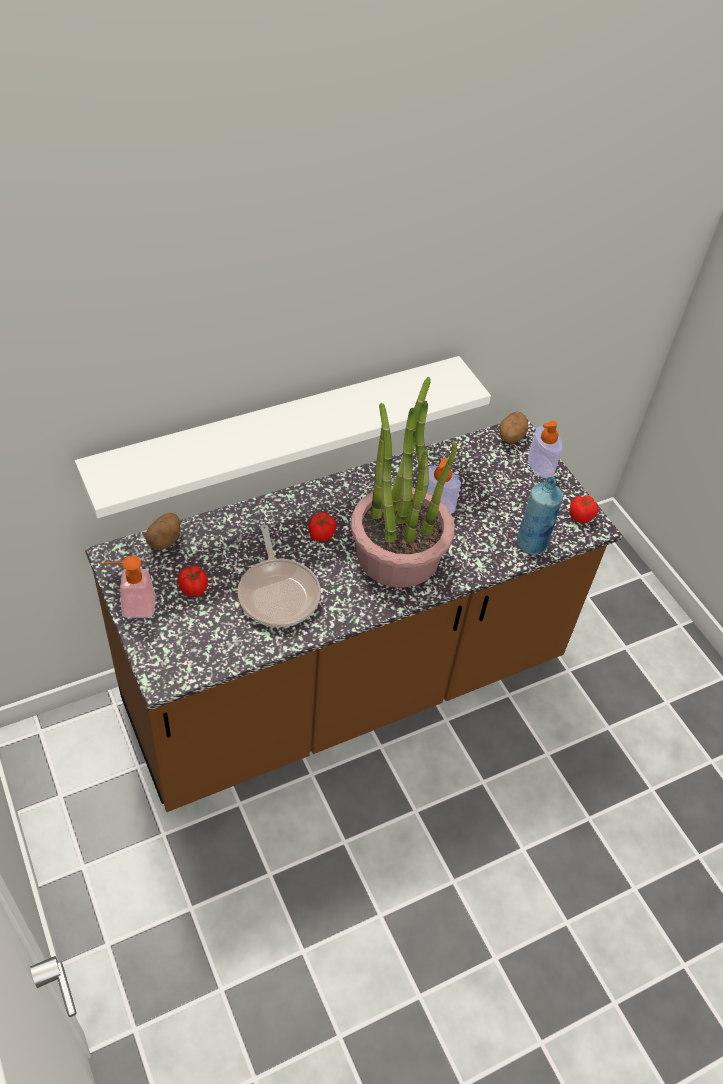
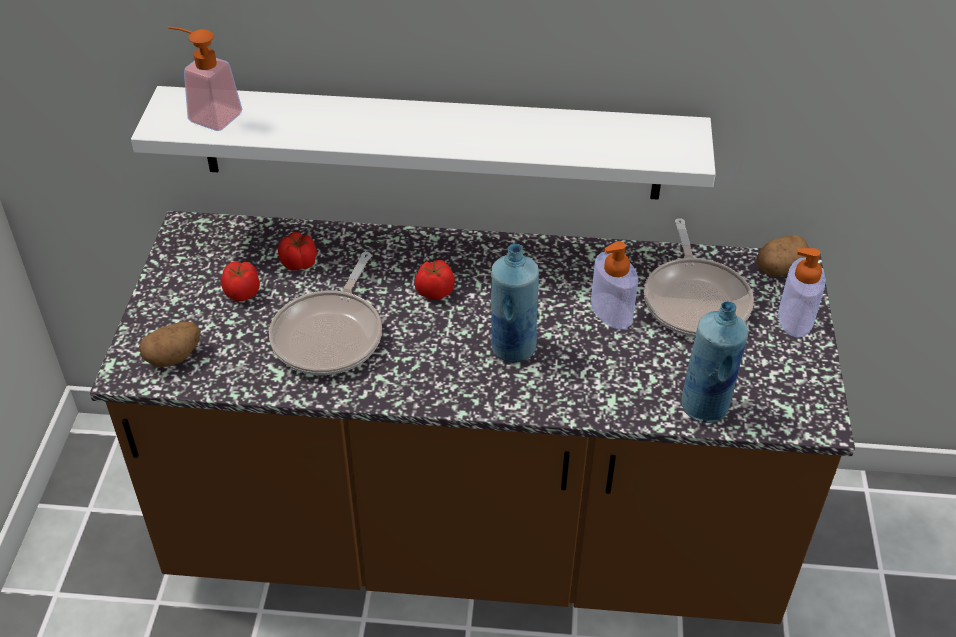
camera: 35 degrees right, 5 degrees down
soap dispenser [100,556,156,618] -> soap dispenser moved to [167,26,242,131]
potato [145,512,180,549] -> potato moved to [139,321,201,367]
potted plant [351,377,457,588] -> blue bottle [491,244,539,363]
tomato [569,495,599,523] -> tomato moved to [278,232,317,271]
none -> frying pan [644,218,754,337]

